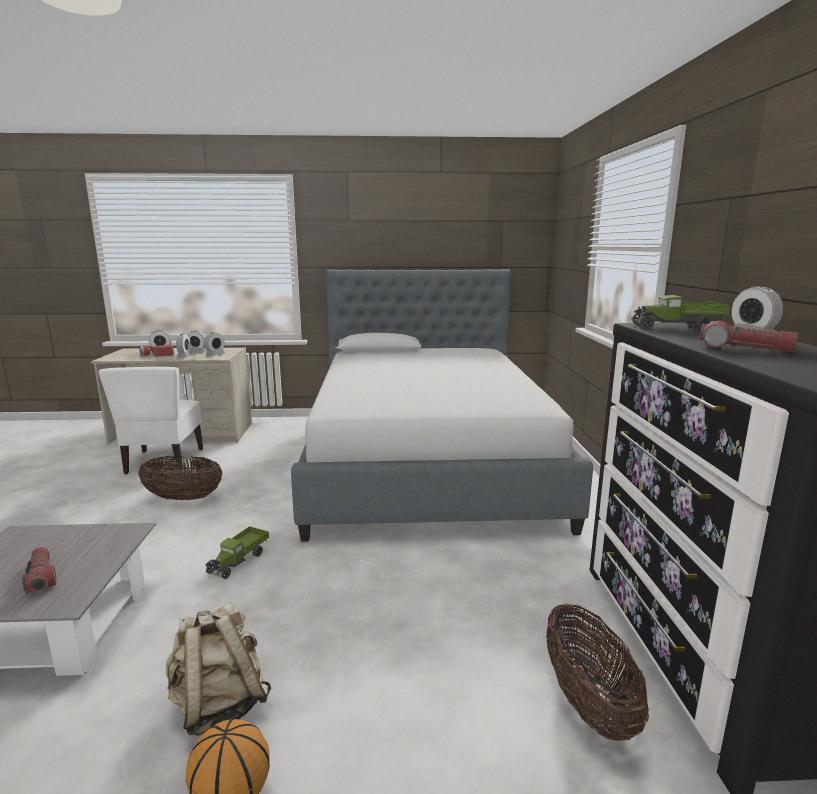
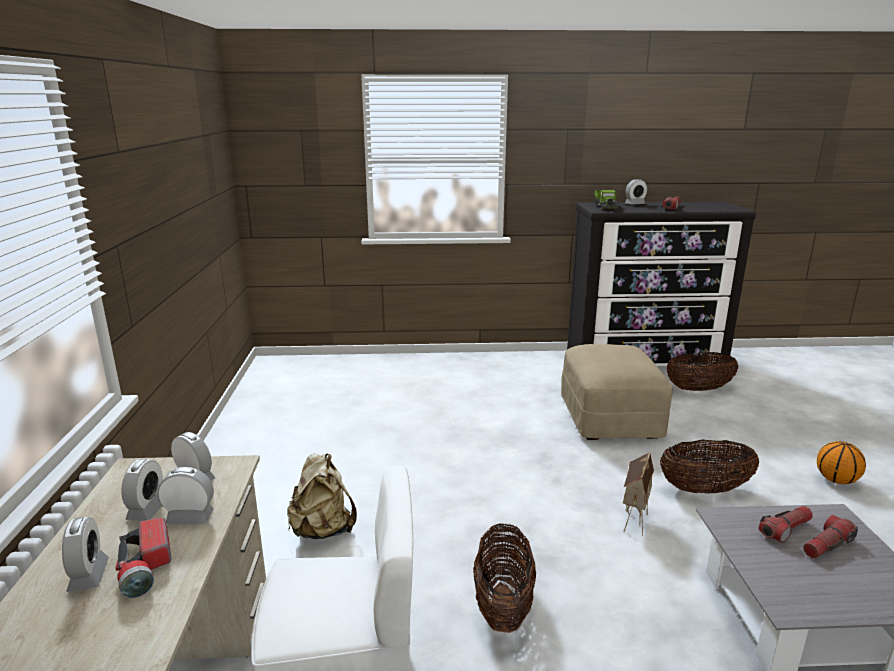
camera: 90 degrees left, 5 degrees up
beige backpack [166,602,271,736] -> beige backpack moved to [287,453,357,539]
toy truck [205,526,269,579] -> toy house [623,452,654,536]
bed [291,269,593,542] -> none
none -> beige ottoman [561,344,673,440]
none -> basket [660,440,759,494]
none -> flashlight [758,506,813,543]

